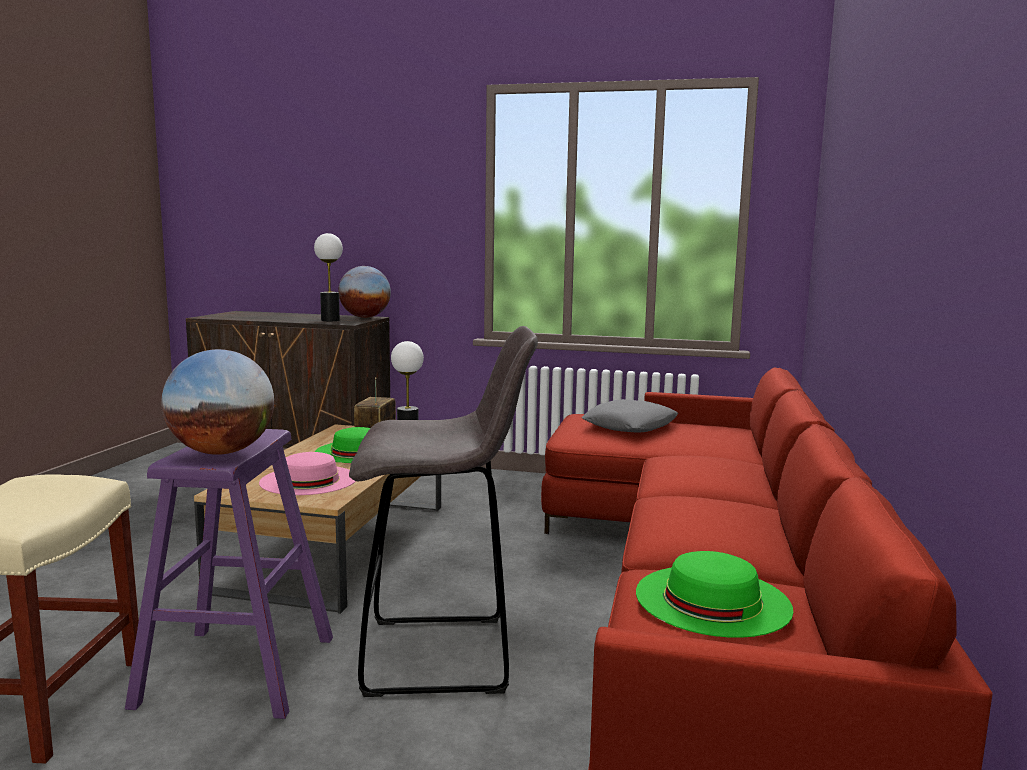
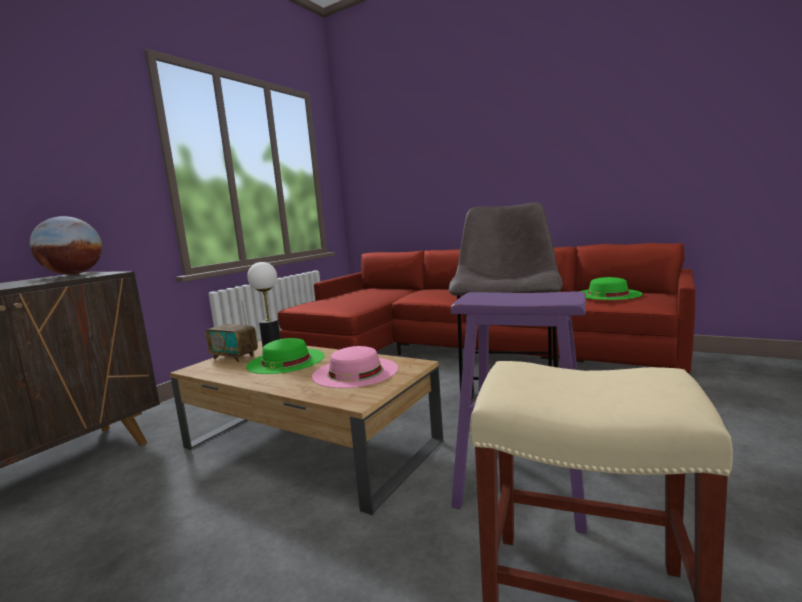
camera: 70 degrees left, 0 degrees up
globe [161,349,274,455] -> none
table lamp [314,233,343,321] -> none
grey pillow [582,399,678,433] -> none

